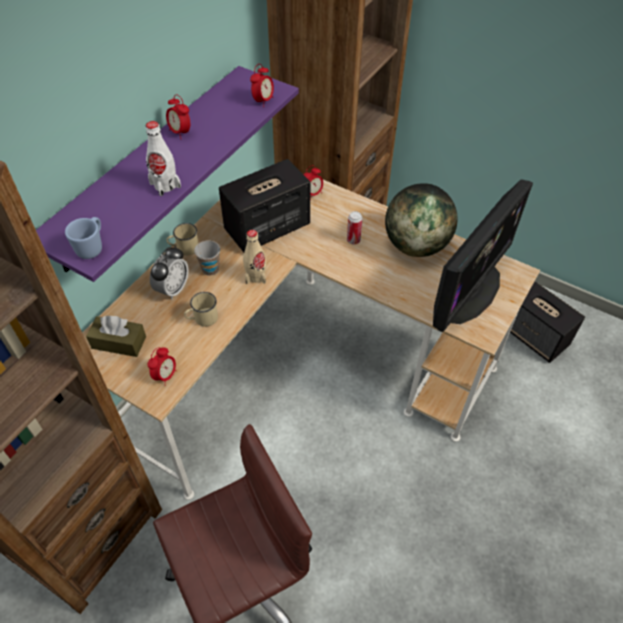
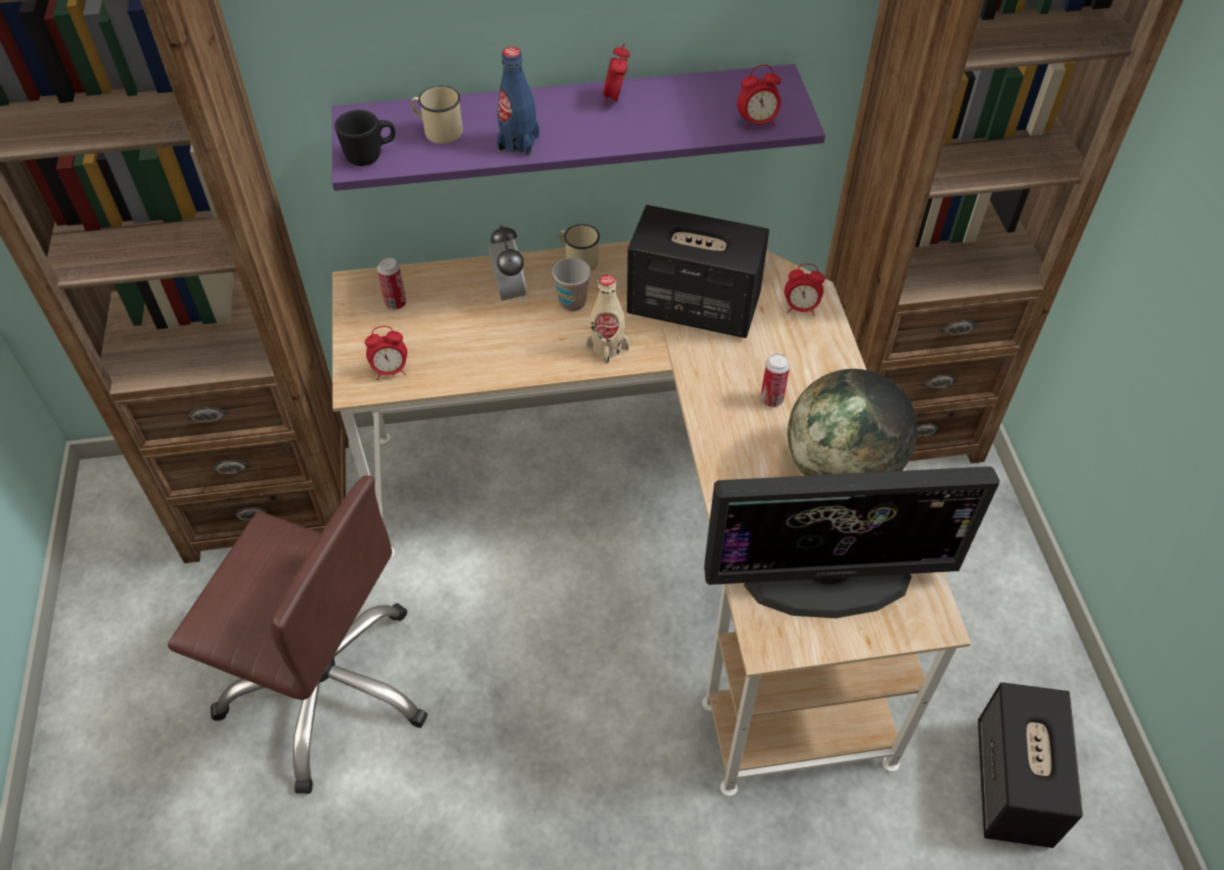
camera: 50 degrees right, 0 degrees up
blue mug [65,217,102,259] -> black mug [335,110,395,166]
brown tissue box [86,315,146,357] -> can [377,257,406,310]
white bottle [145,121,181,196] -> blue bottle [497,47,539,156]
alarm clock [150,246,189,300] -> alarm clock turned 90 degrees counterclockwise [488,225,528,303]
beige mug [184,292,218,327] -> beige mug moved to [410,86,463,144]

